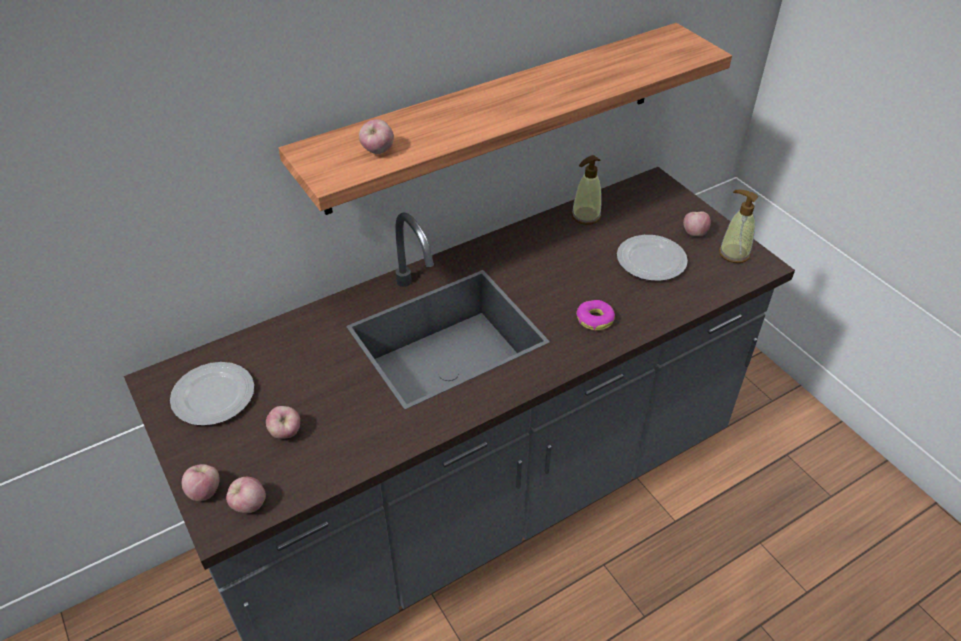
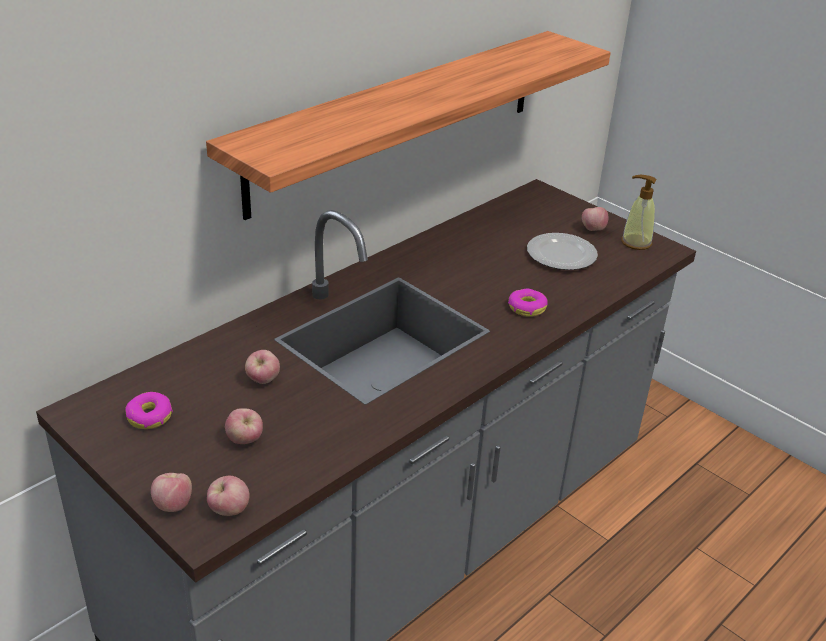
camera: 15 degrees left, 10 degrees down
plate [170,362,254,426] -> donut [125,392,173,429]
apple [359,119,394,154] -> apple moved to [245,350,280,384]
soap dispenser [571,155,602,225] -> none

